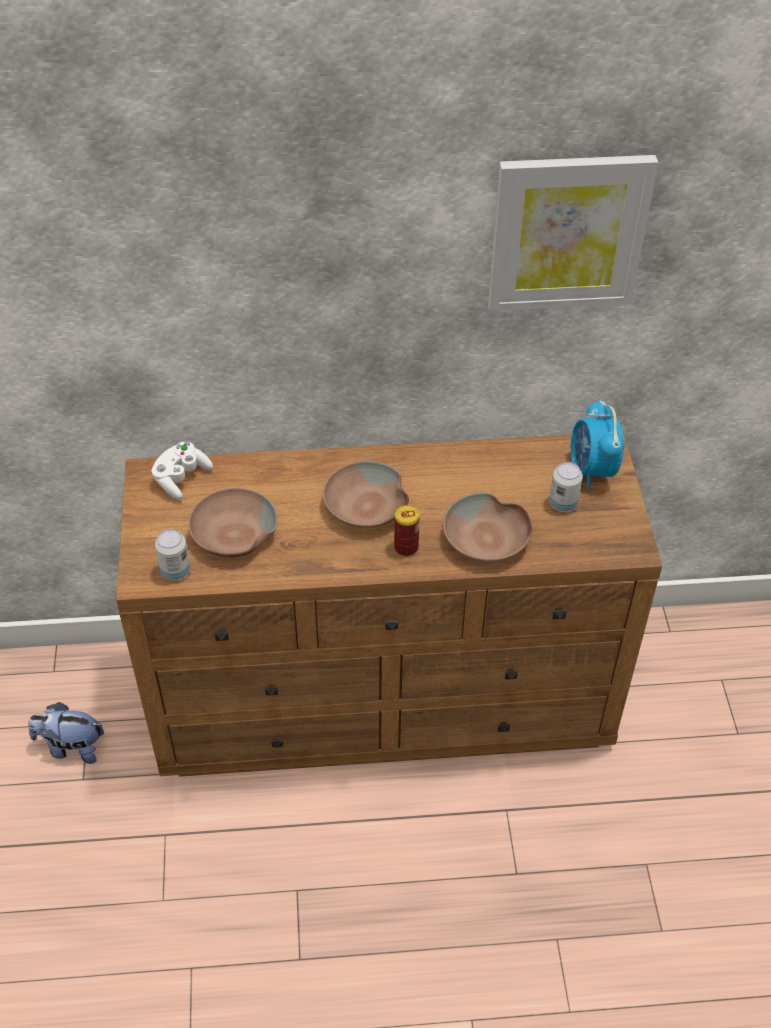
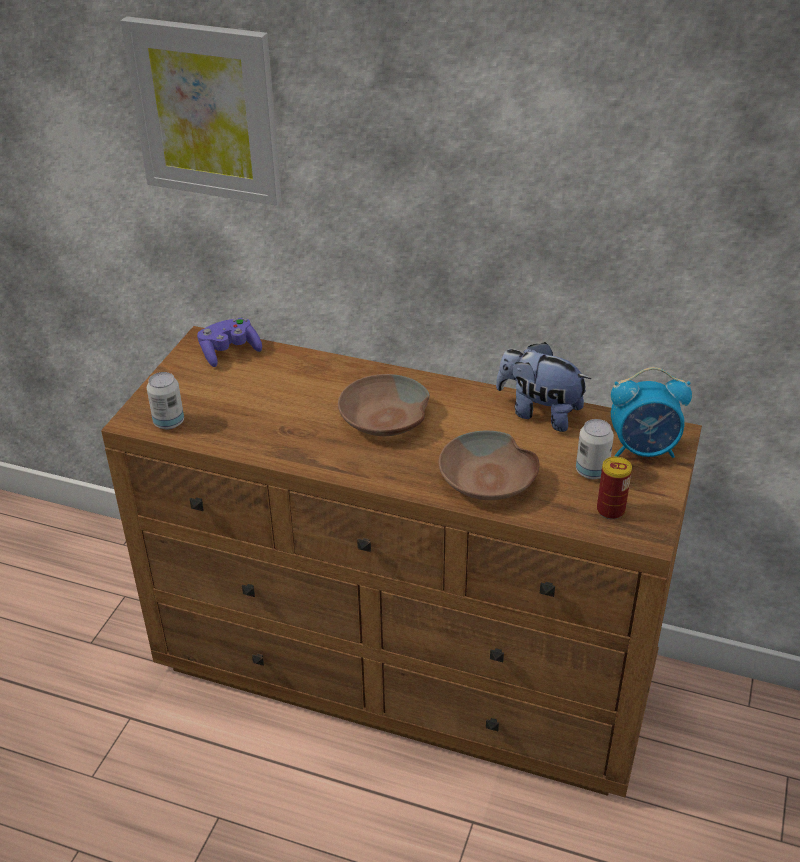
camera: 25 degrees right, 10 degrees down
plush toy [28,702,104,764] -> plush toy moved to [496,342,591,432]
white game controller [151,442,213,500] -> purple game controller [197,318,262,367]
brown bowl [188,488,278,557] -> none
can [394,505,420,556] -> can moved to [597,457,632,520]
picture [488,155,658,311] -> picture moved to [120,16,282,205]
alarm clock [571,399,625,489] -> alarm clock turned 105 degrees counterclockwise [611,367,692,458]

